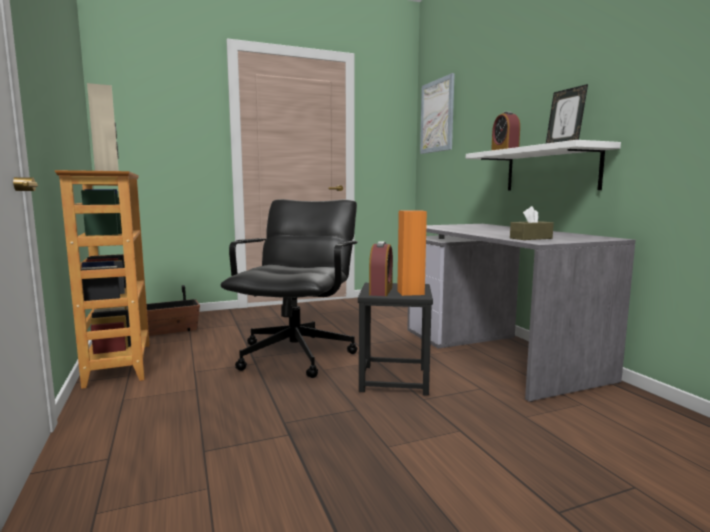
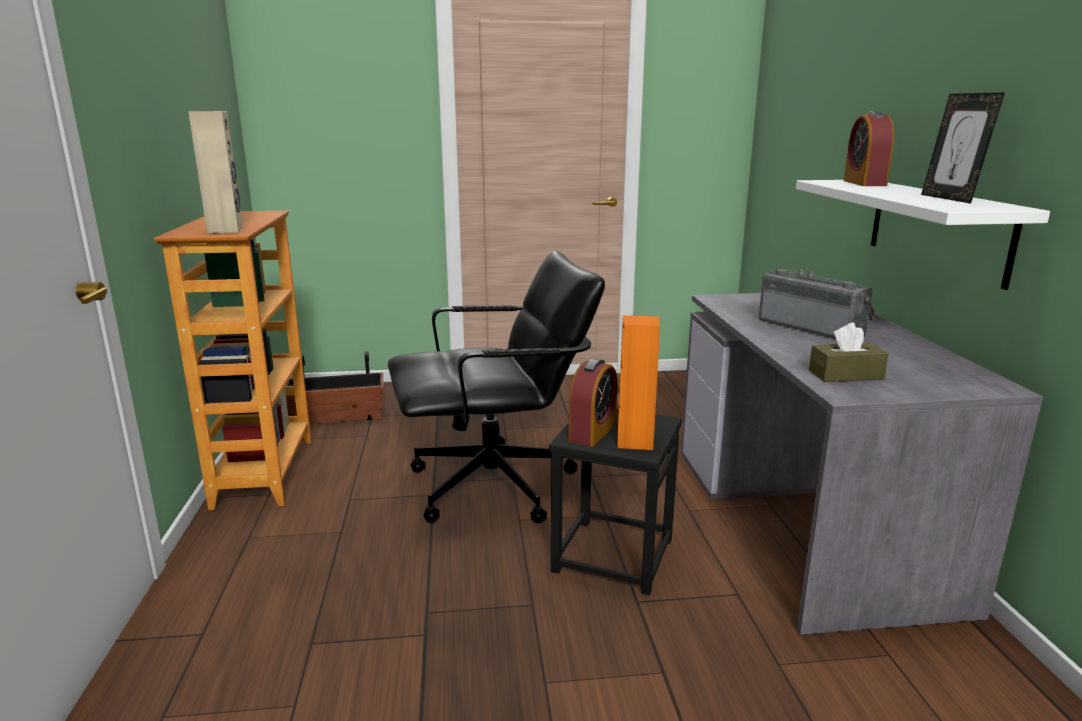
camera: 15 degrees right, 10 degrees up
black office chair [221,199,358,378] -> black office chair turned 45 degrees clockwise [388,251,605,523]
picture [420,73,455,154] -> none
none -> radio [759,269,876,339]

